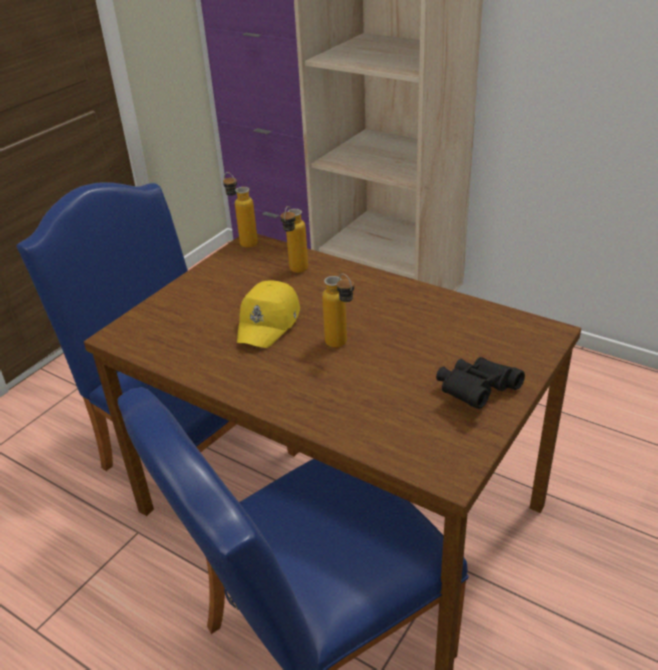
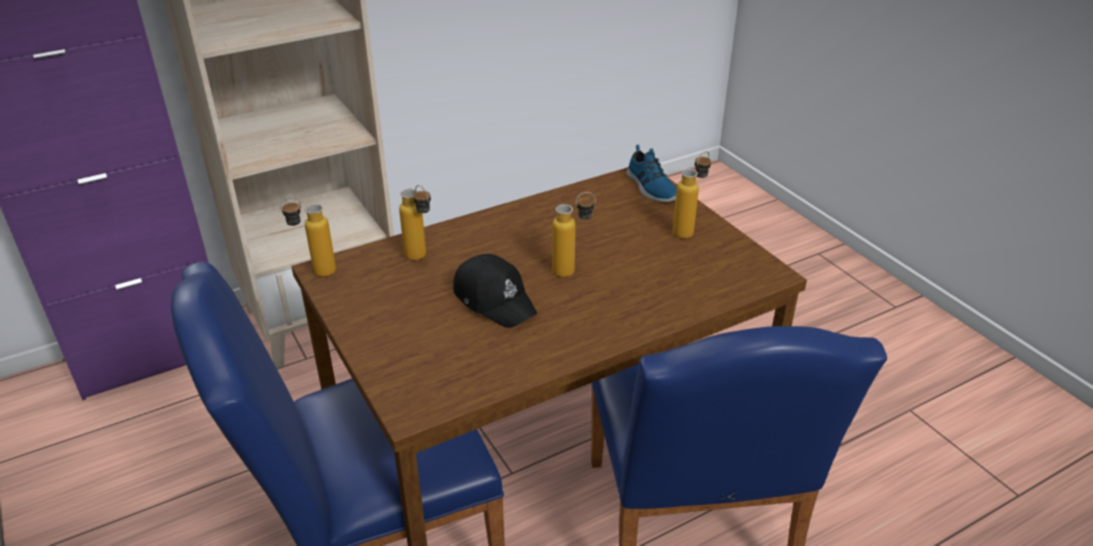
camera: 65 degrees left, 0 degrees up
yellow cap [237,281,300,348] -> black cap [453,254,537,328]
black binoculars [436,357,525,409] -> bottle [673,151,711,239]
none -> shoe [626,144,677,202]

